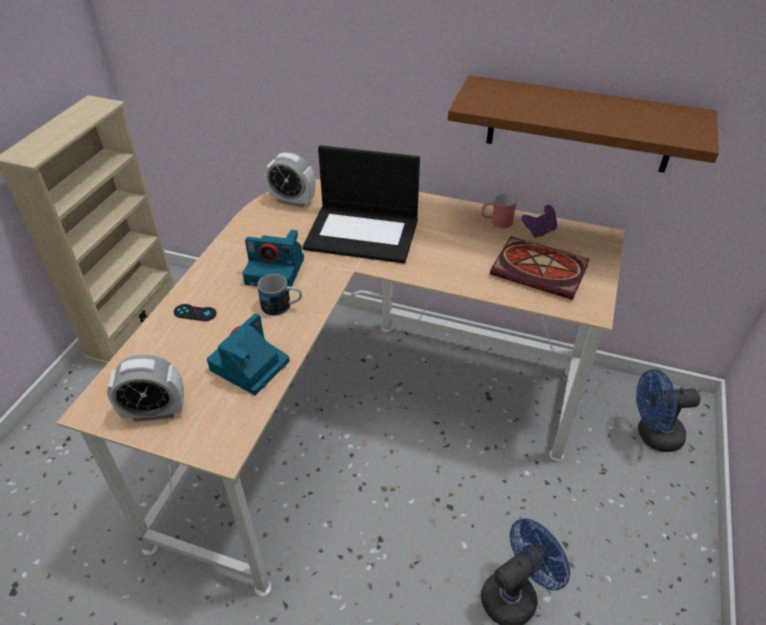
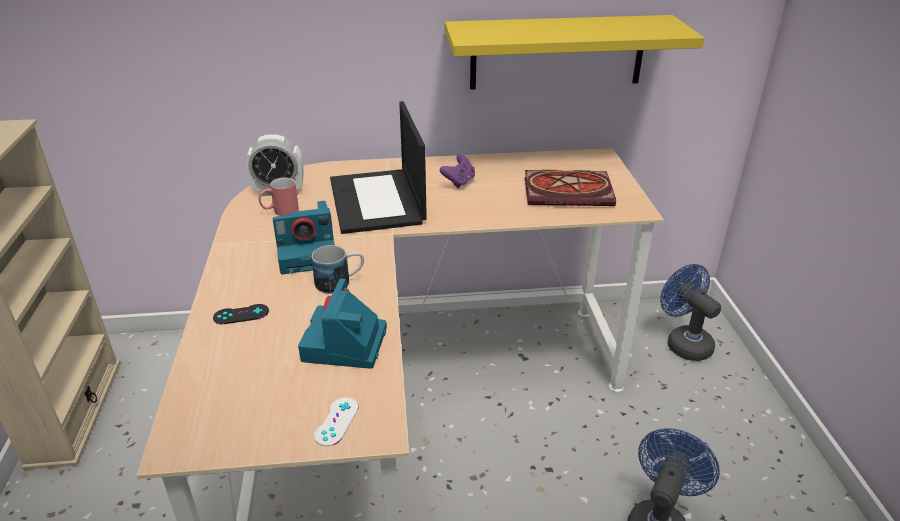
camera: 25 degrees left, 10 degrees down
alarm clock [107,355,184,422] -> none
laptop [303,145,420,264] -> laptop turned 90 degrees clockwise [330,101,427,234]
brown shelf [448,75,719,173] -> yellow shelf [445,15,704,90]
red mug [482,194,516,228] -> red mug moved to [259,178,299,216]
purple game controller [522,205,557,238] -> purple game controller moved to [440,154,475,188]
blue fan [636,369,701,452] -> blue fan turned 90 degrees clockwise [660,264,721,361]
none -> white game controller [314,397,358,446]

